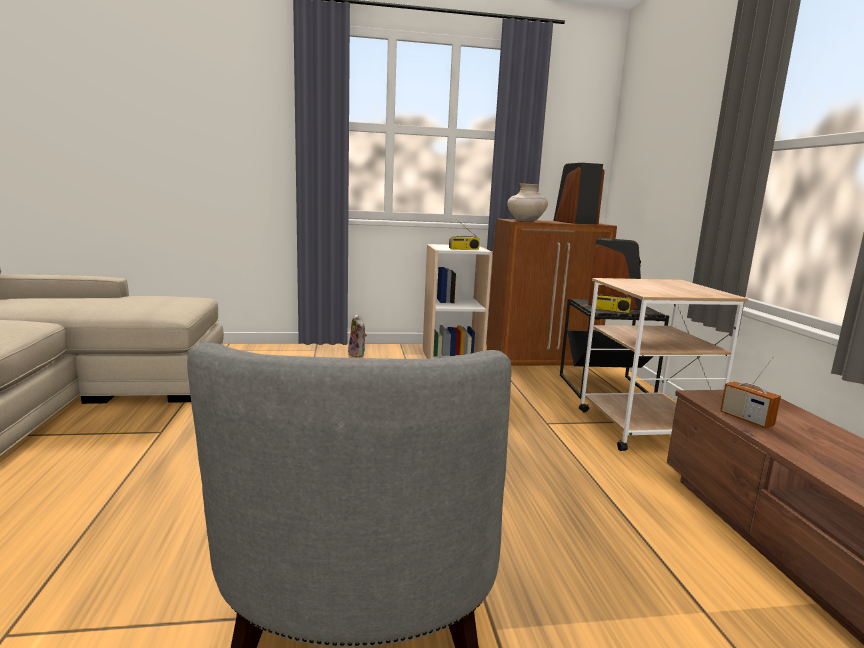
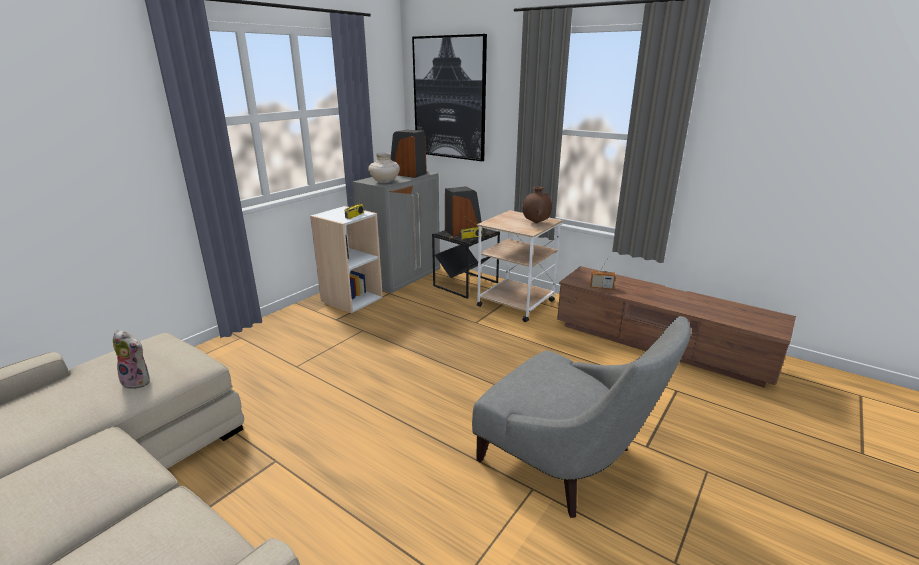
camera: 45 degrees left, 10 degrees up
plush toy [348,314,367,357] -> plush toy moved to [113,330,150,389]
brown cabinet [486,219,617,366] -> grey cabinet [352,171,440,293]
none -> picture [412,34,487,161]
none -> brown vase [522,187,552,224]

